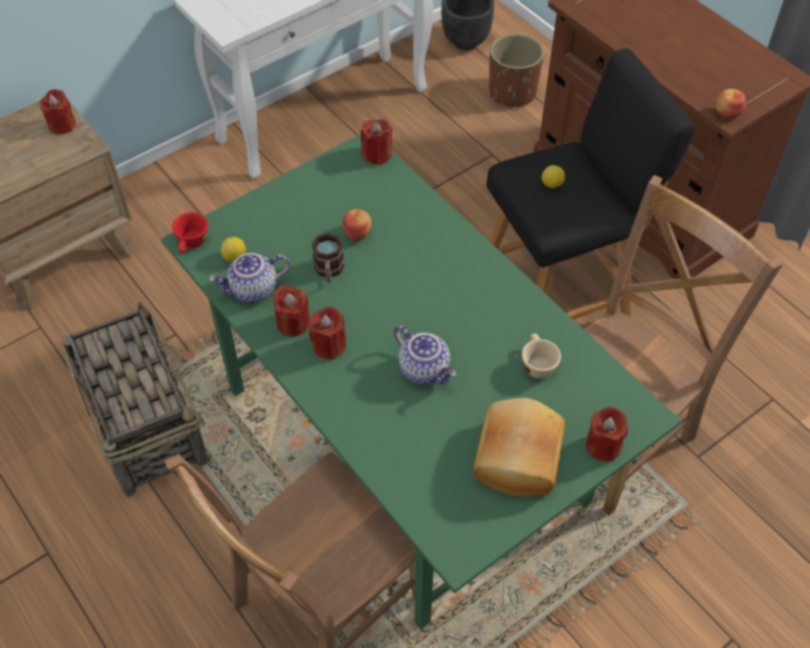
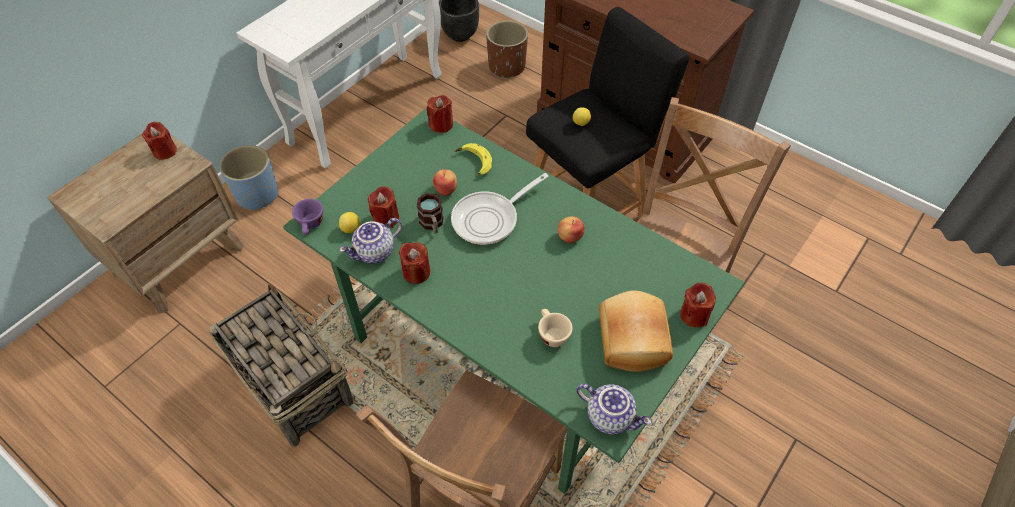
camera: 15 degrees left, 0 degrees up
red cup [172,212,208,253] -> purple cup [292,199,323,235]
red candle [309,306,346,360] -> red candle moved to [368,186,399,228]
teapot [394,325,457,385] -> teapot moved to [576,384,651,435]
beige cup [522,334,561,379] -> beige cup moved to [538,309,573,347]
apple [715,89,746,118] -> apple moved to [558,216,585,243]
none -> blue planter [219,145,279,211]
none -> frying pan [451,173,549,245]
none -> banana [455,143,492,175]

